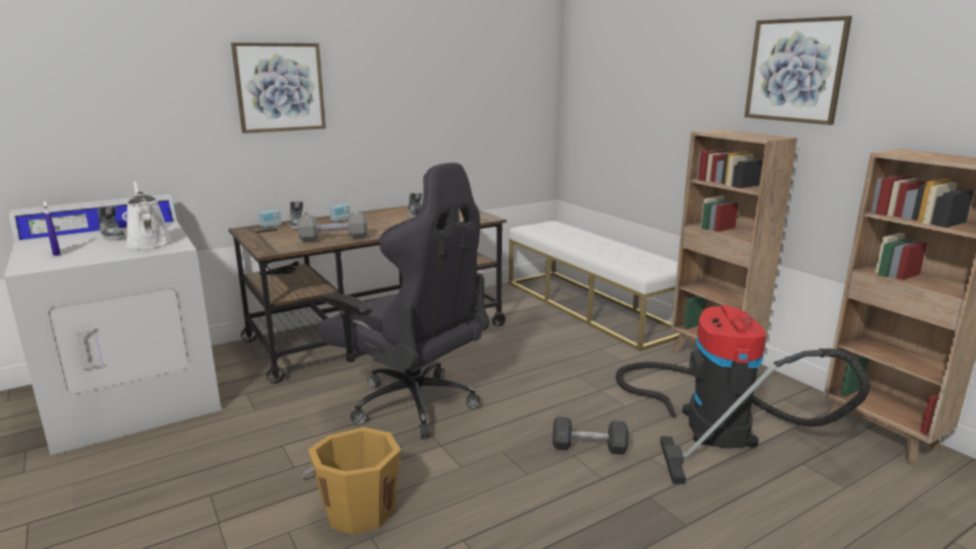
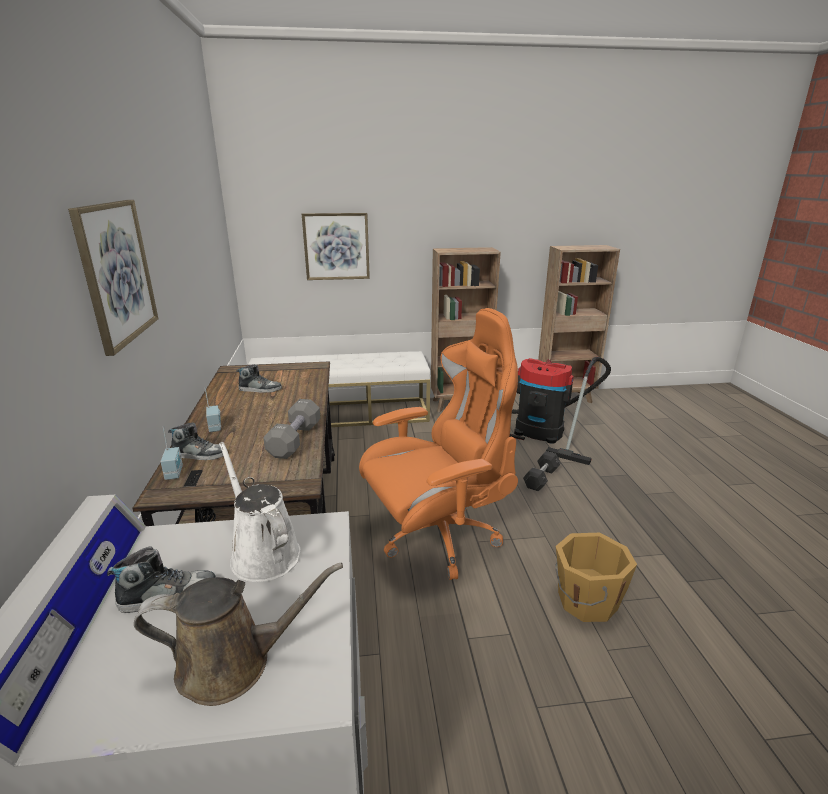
camera: 65 degrees left, 5 degrees up
blue spray bottle [43,201,60,256] -> brown watering can [134,563,343,706]
white watering can [125,180,172,249] -> white watering can turned 60 degrees clockwise [219,442,301,582]
black office chair [318,163,490,439] -> orange office chair [359,308,518,580]
picture [744,16,852,125] -> picture moved to [302,213,370,280]

